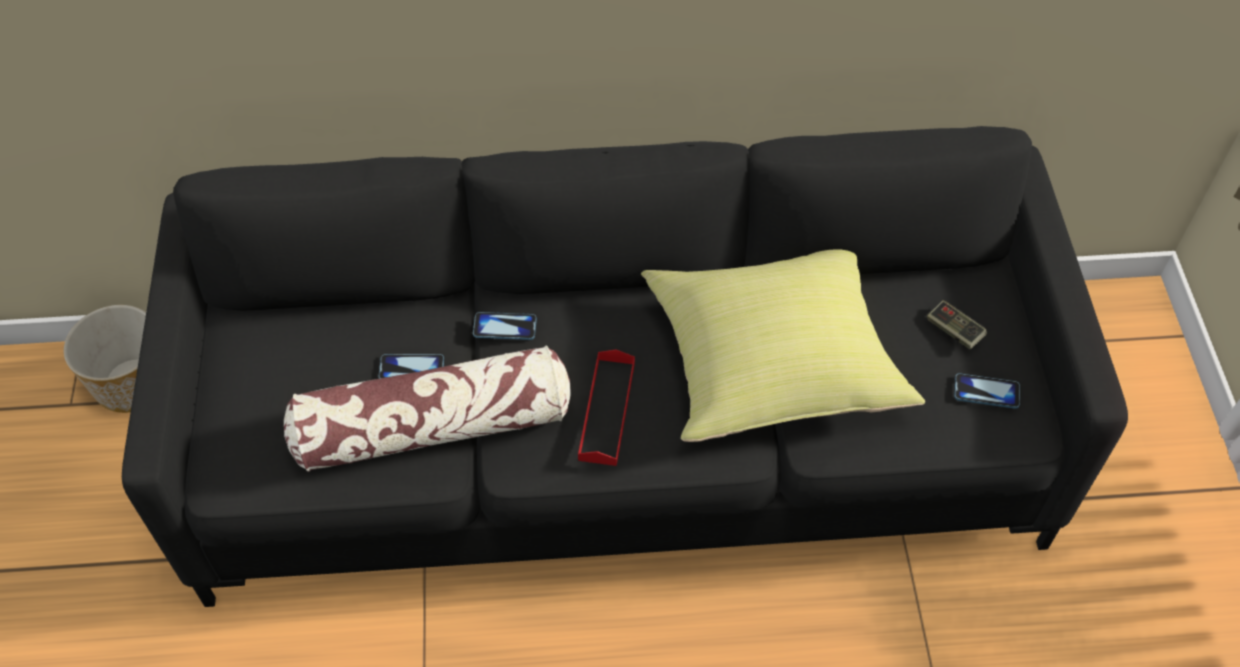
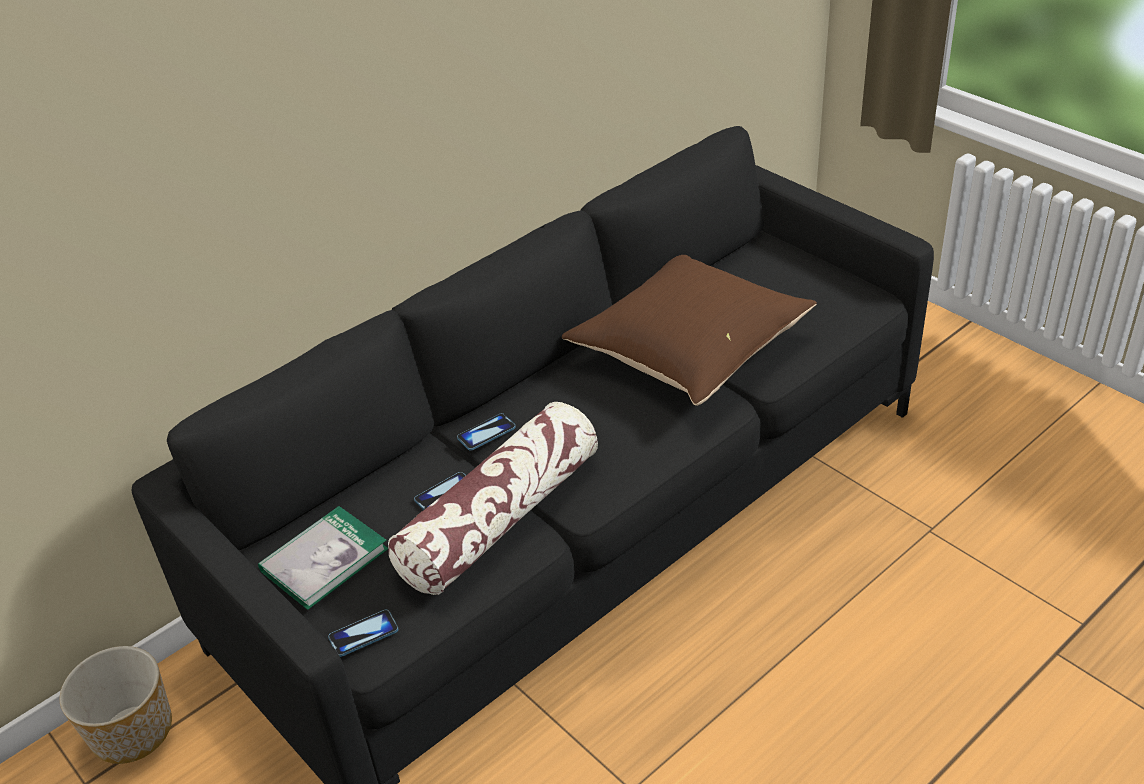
camera: 35 degrees left, 15 degrees down
red tray [578,349,635,466] -> none
yellow pillow [641,249,925,442] -> brown pillow [562,255,817,406]
game controller [927,300,987,350] -> none
phone [954,373,1020,409] -> phone moved to [328,610,398,657]
none -> book [258,506,388,610]

